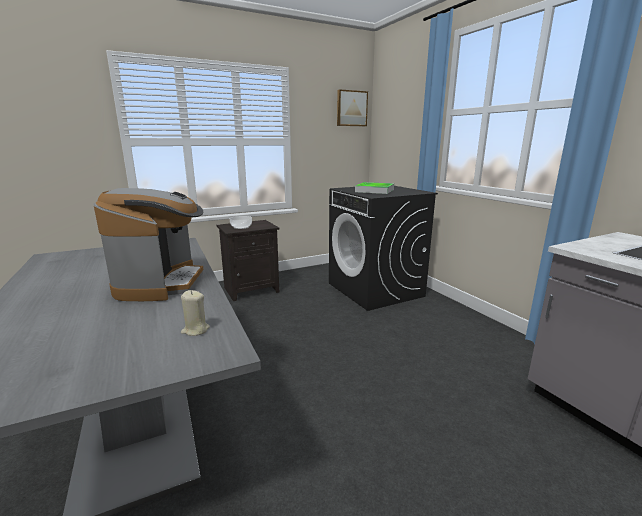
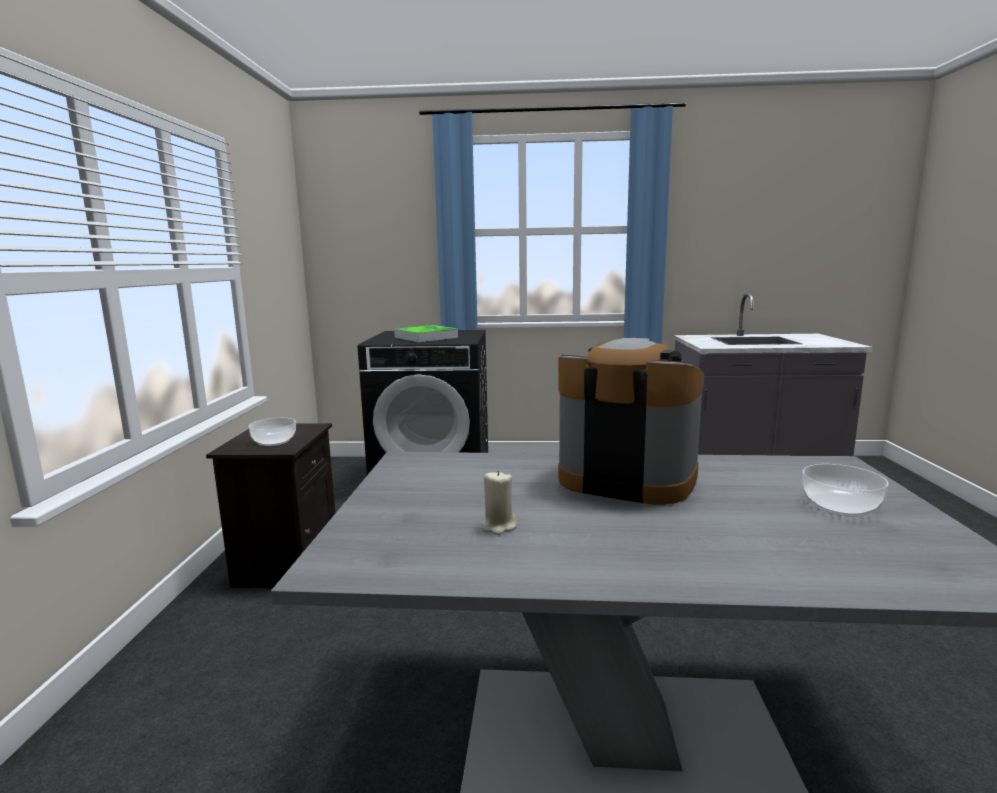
camera: 60 degrees left, 5 degrees down
beige candle [181,290,210,336] -> beige candle moved to [483,470,517,535]
picture [337,89,368,126] -> none
none -> bowl [802,464,889,517]

